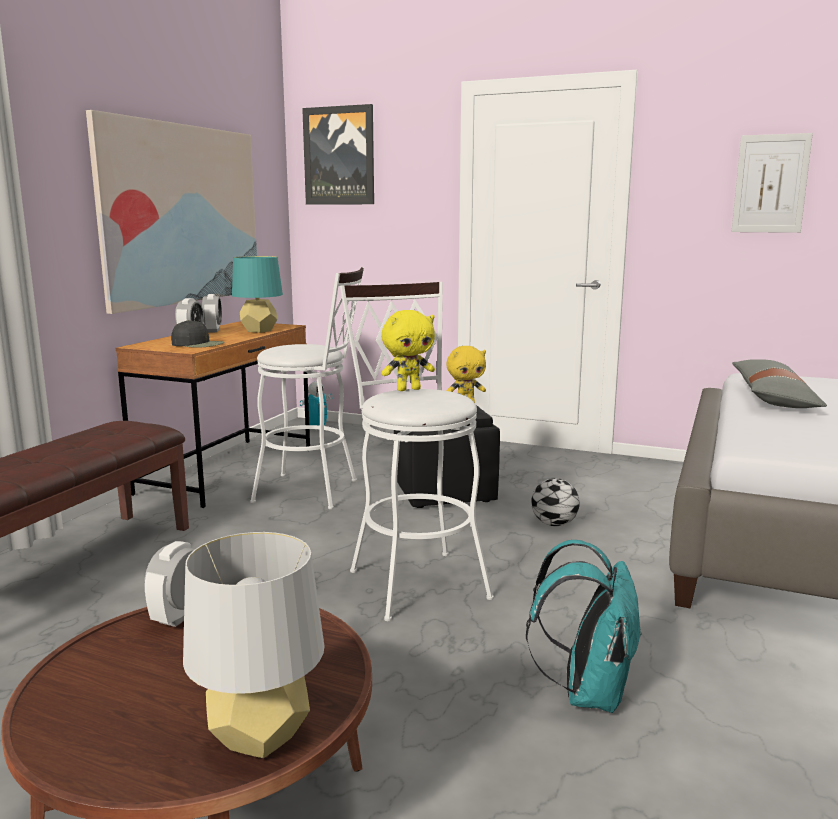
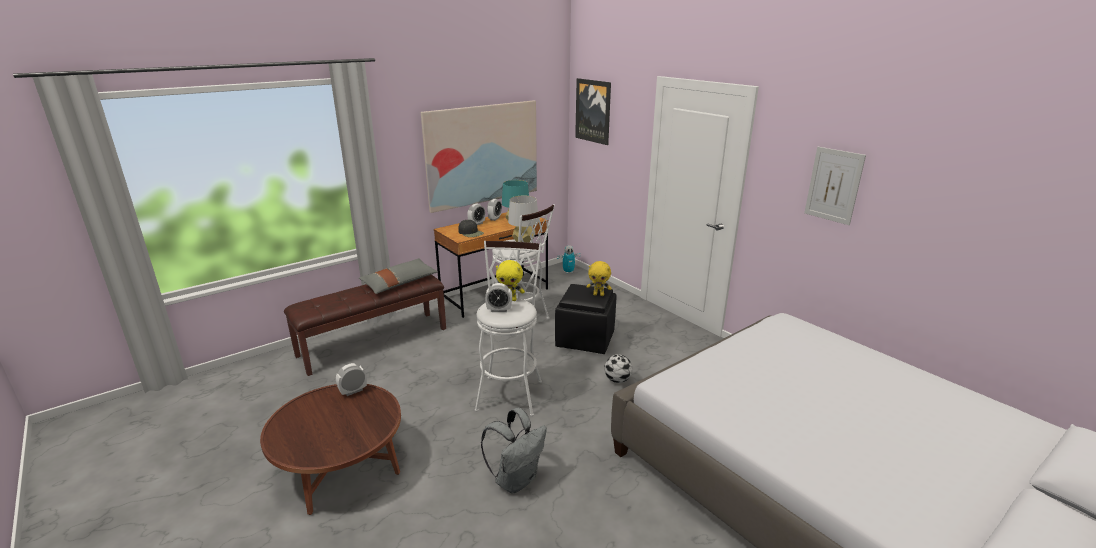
camera: 30 degrees right, 10 degrees up
grey table lamp [183,532,324,758] -> grey table lamp moved to [508,196,539,243]
turquoise backpack [526,540,642,713] -> grey backpack [481,408,547,493]
grey pillow [732,359,827,408] -> grey pillow moved to [358,258,438,294]
none -> alarm clock [485,283,512,312]

